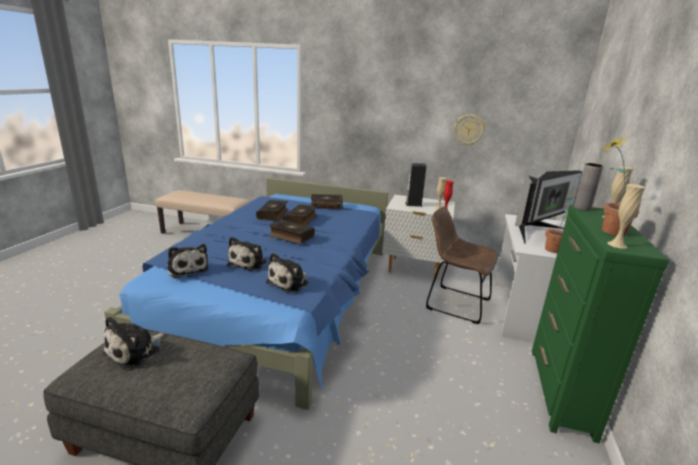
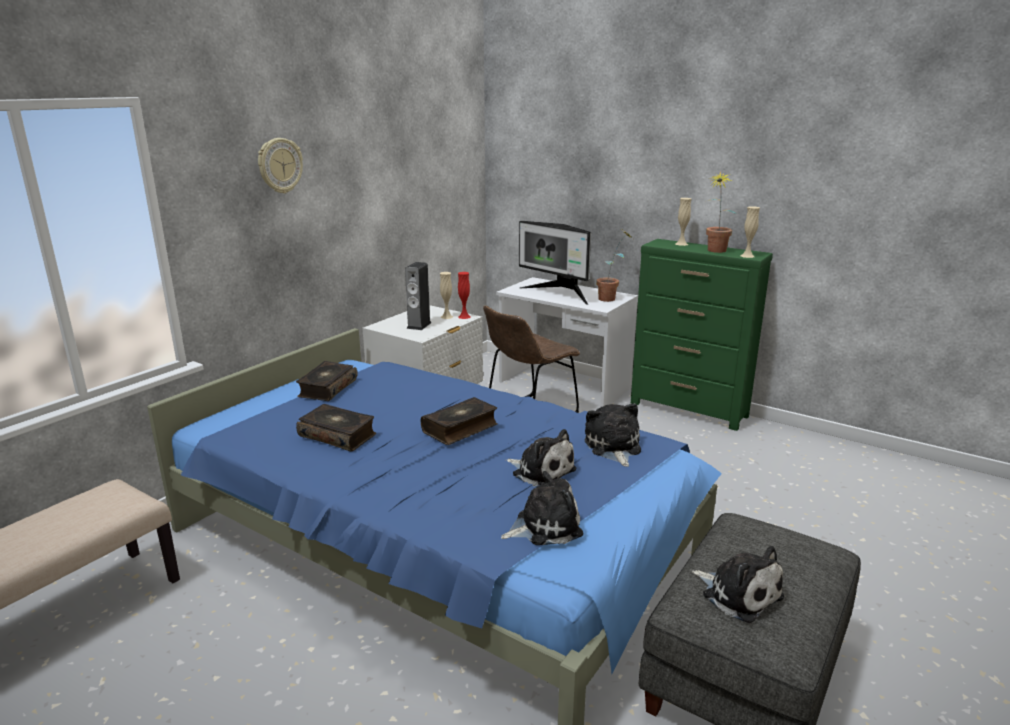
camera: 70 degrees left, 0 degrees up
plush toy [266,253,309,293] -> plush toy turned 150 degrees counterclockwise [585,403,641,467]
book [283,204,317,226] -> none
wall clock [454,114,485,146] -> wall clock moved to [258,138,303,194]
monitor [515,170,583,244] -> monitor turned 150 degrees clockwise [519,221,591,305]
grey vase [574,163,604,211] -> none

